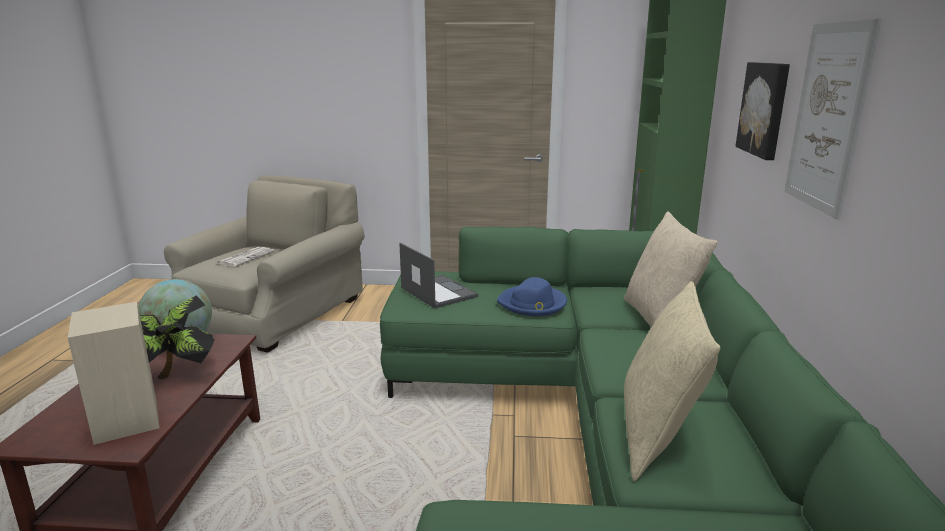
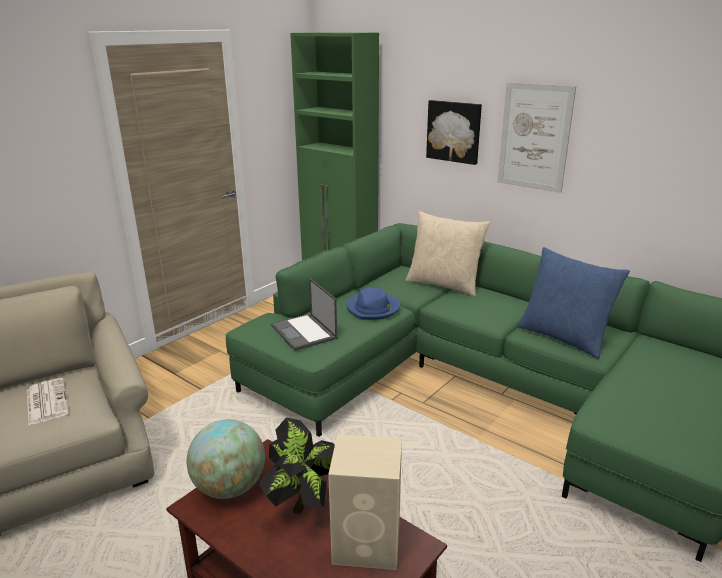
camera: 55 degrees left, 5 degrees up
laptop [399,243,478,308] -> laptop turned 120 degrees counterclockwise [271,278,337,351]
beige pillow [624,281,720,481] -> blue pillow [517,247,630,359]

